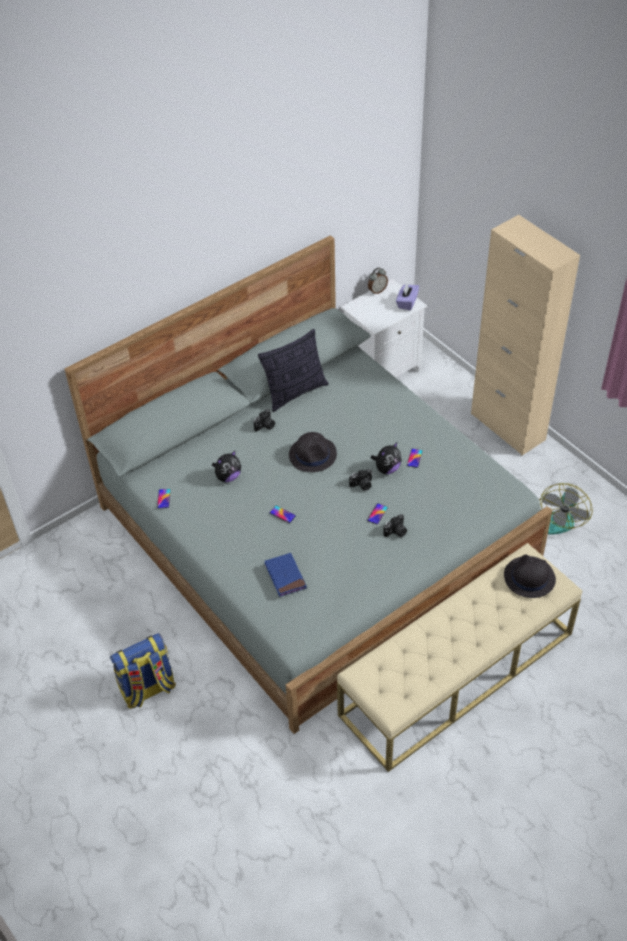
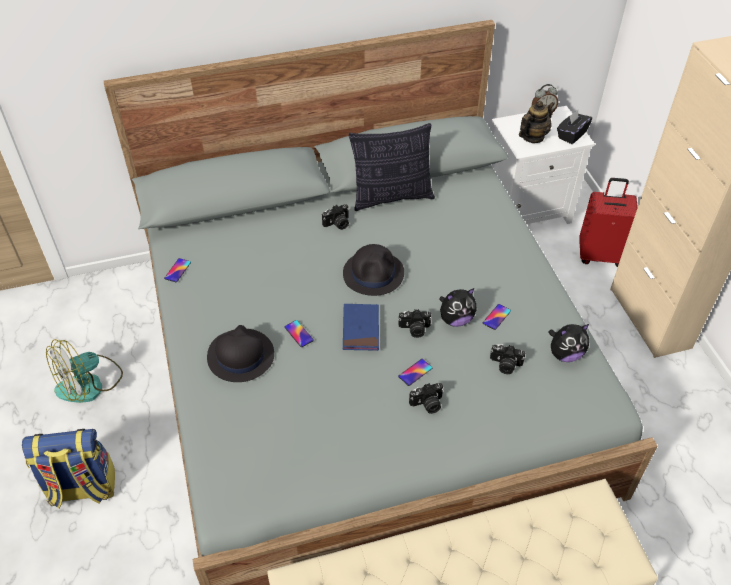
camera: 20 degrees right, 0 degrees up
plush toy [212,451,241,482] -> plush toy moved to [548,324,589,362]
blue book [264,553,307,597] -> blue book moved to [343,304,379,351]
purple tissue box [396,283,419,310] -> black tissue box [557,110,592,144]
black hat [504,555,556,598] -> black hat moved to [207,325,274,382]
fan [539,483,592,534] -> fan moved to [46,339,123,403]
none -> camera [490,344,525,374]
none -> teapot [519,101,554,143]
none -> red suitcase [579,178,638,267]

